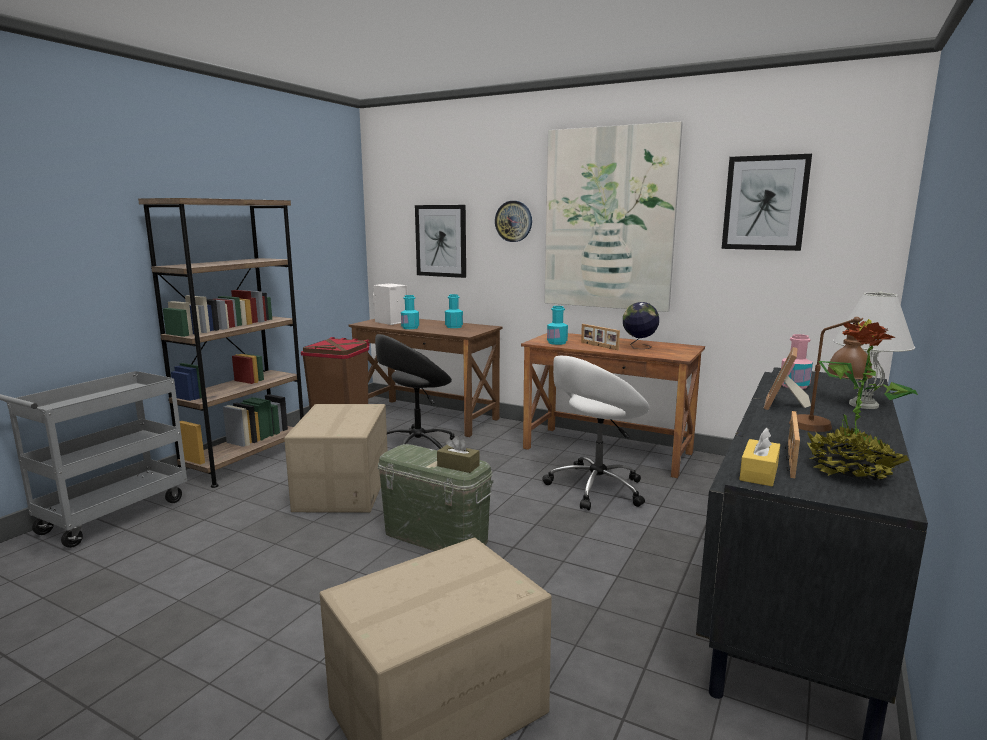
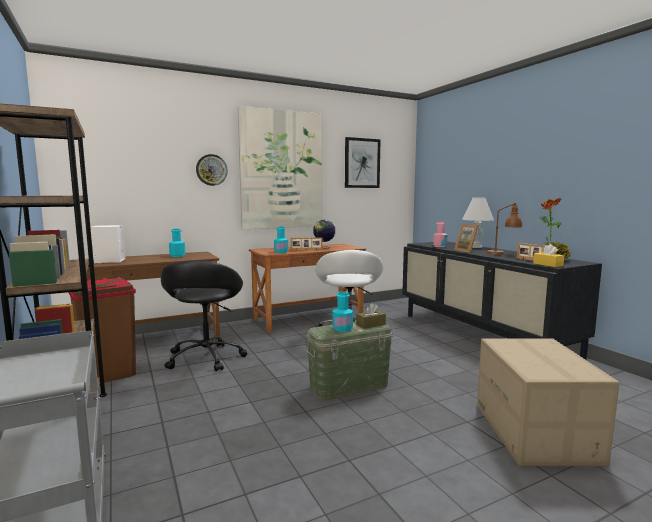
camera: 55 degrees left, 5 degrees down
cardboard box [284,404,388,512] -> none
turquoise bottle [401,295,419,329] -> turquoise bottle moved to [332,292,353,332]
picture [415,205,466,278] -> none

